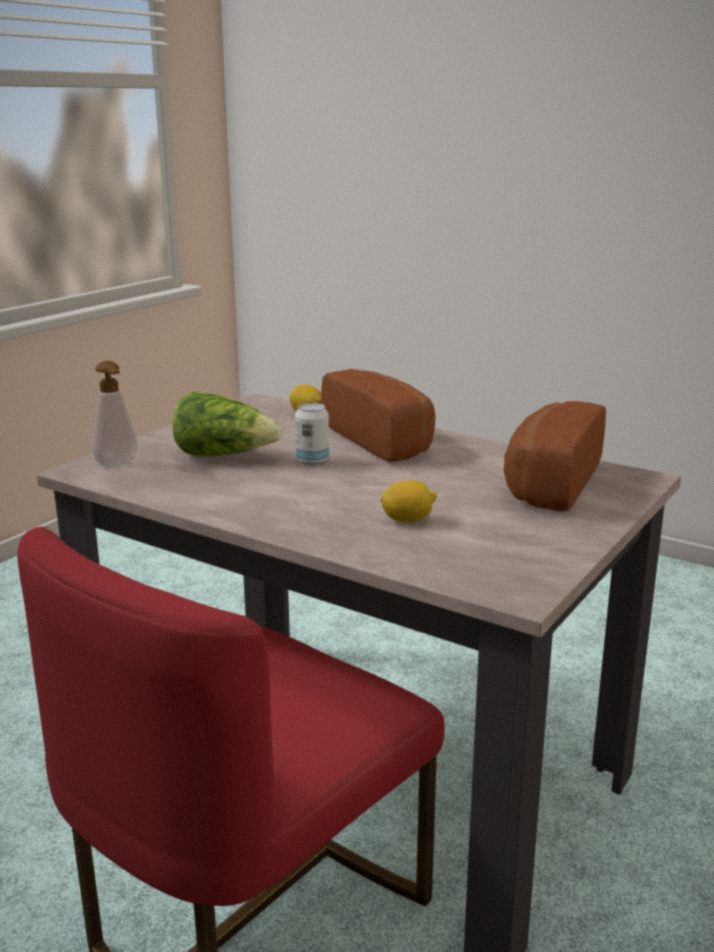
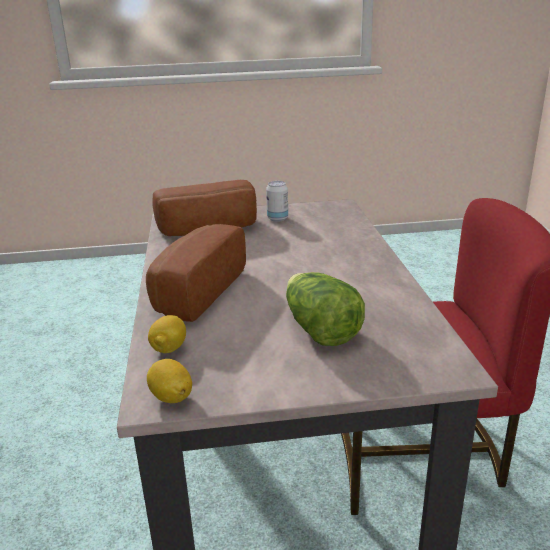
camera: 130 degrees left, 5 degrees up
soap dispenser [92,360,138,467] -> none
can [295,403,329,466] -> can moved to [266,181,288,222]
lemon [381,480,437,523] -> lemon moved to [147,359,192,403]

